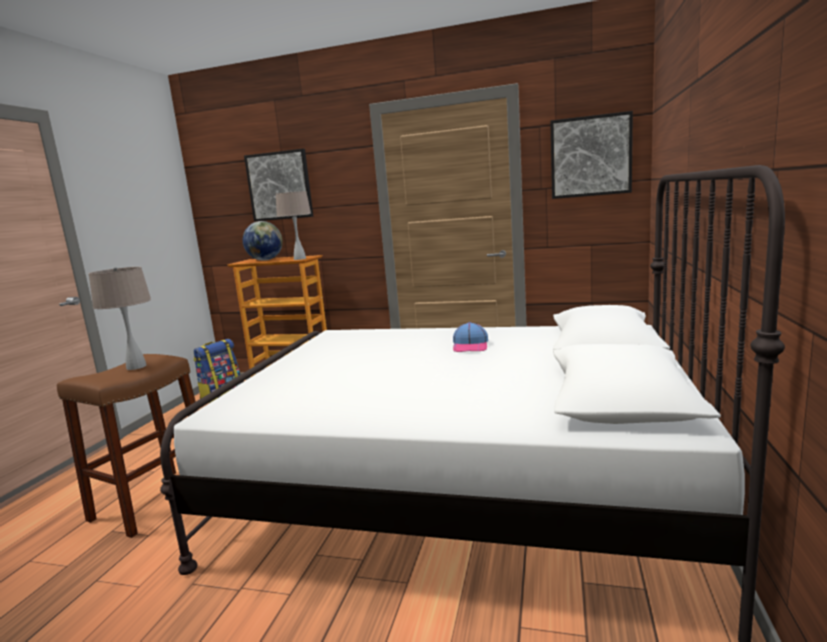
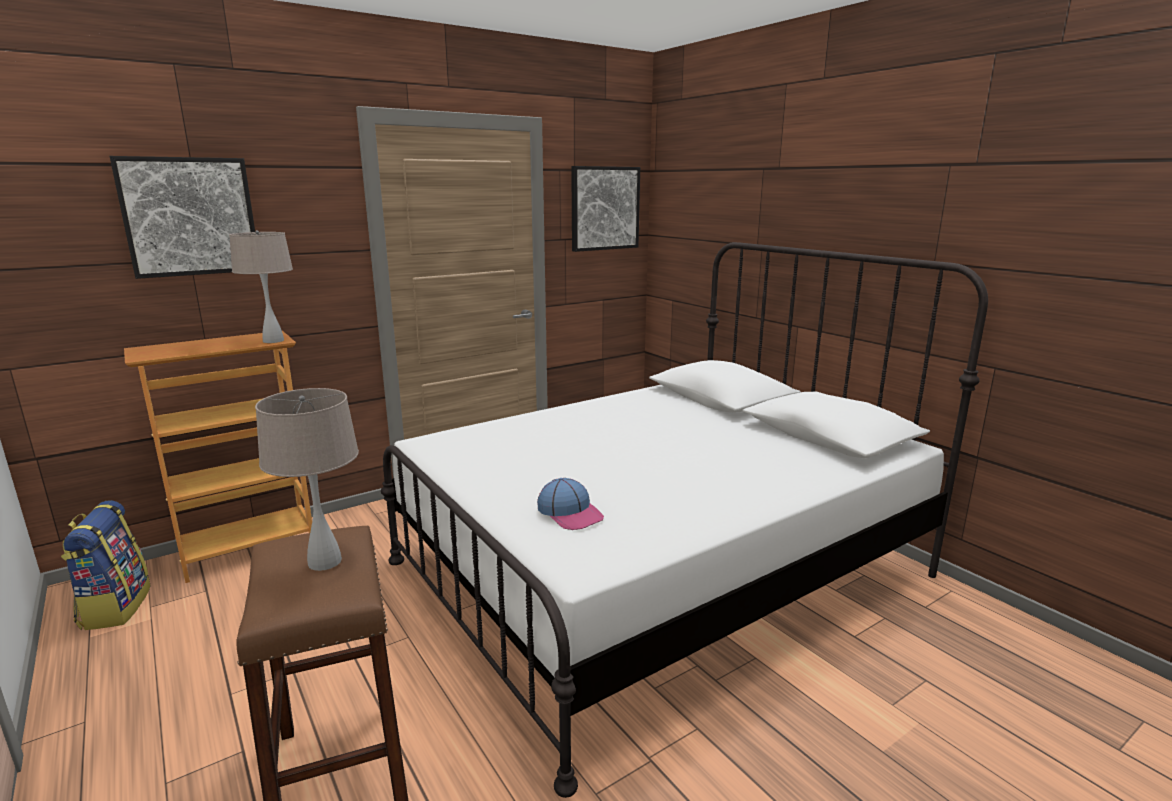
camera: 50 degrees left, 5 degrees up
globe [243,221,283,261] -> none
cap [453,322,488,352] -> cap moved to [537,478,604,530]

